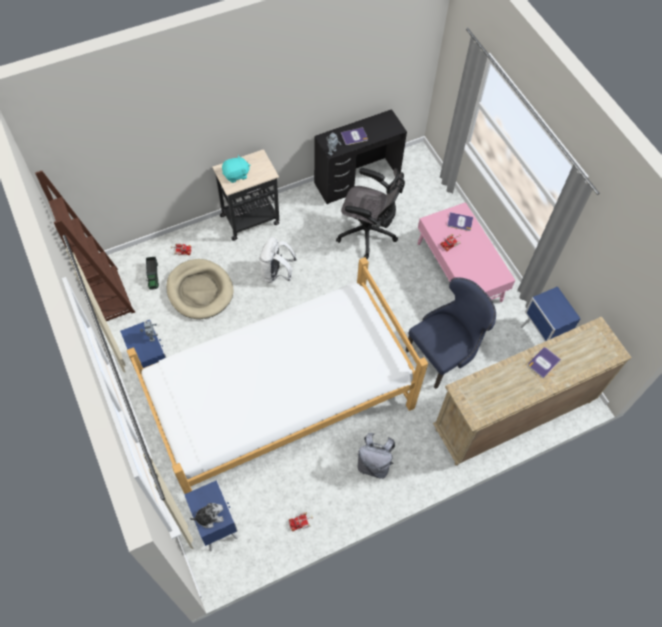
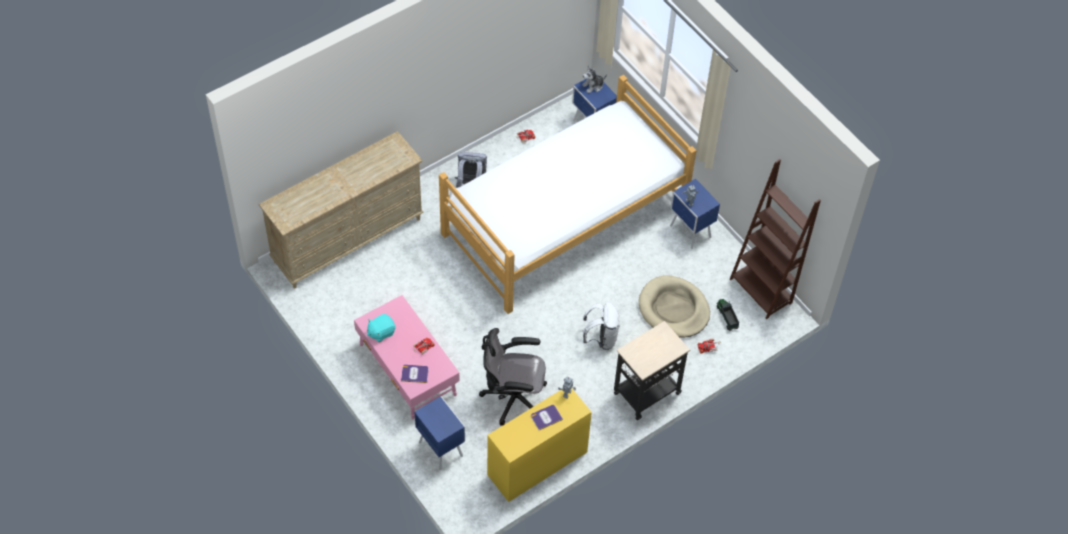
camera: 170 degrees right, 5 degrees down
turquoise plush toy [222,155,250,183] -> turquoise plush toy moved to [367,314,395,342]
black desk [314,109,407,204] -> yellow desk [487,388,592,502]
blue chair [405,277,496,389] -> none
blue nightstand [520,287,581,341] -> blue nightstand moved to [415,396,465,470]
book [528,347,561,378] -> none

